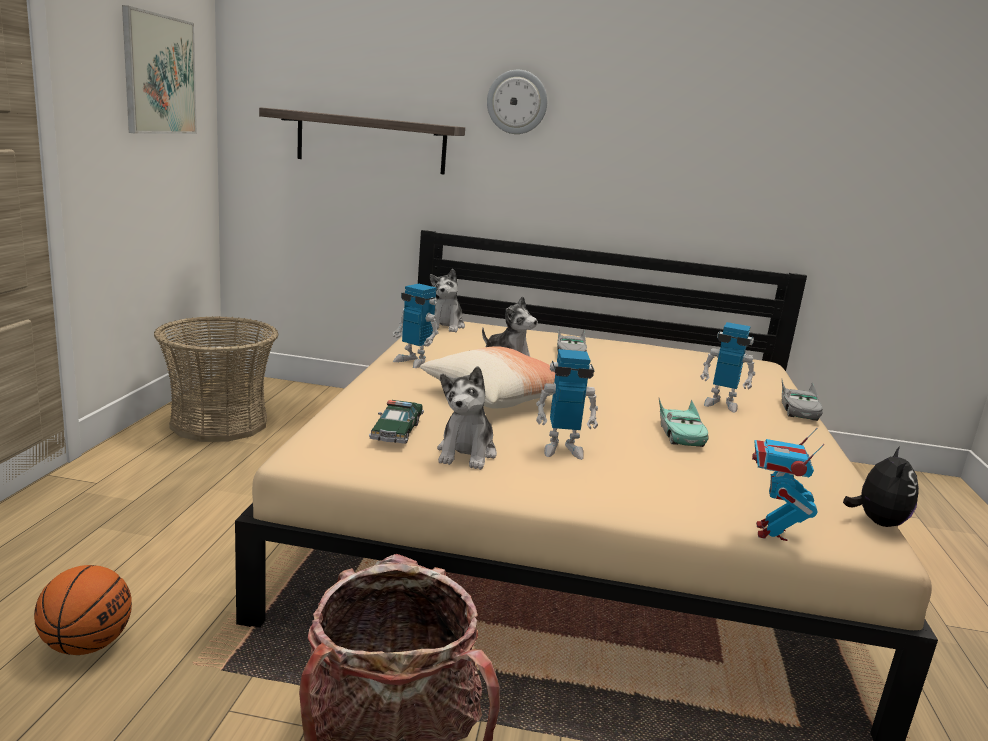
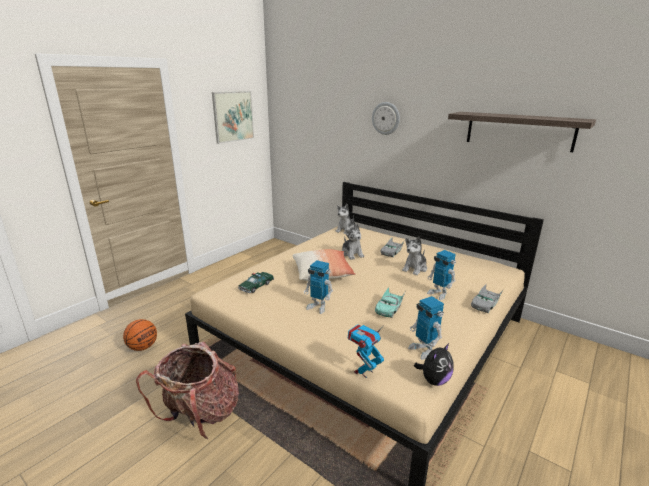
camera: 30 degrees right, 5 degrees up
basket [154,316,278,442] -> none
shelf [259,107,465,175] -> shelf moved to [448,112,596,152]
toy robot [393,284,439,368] -> toy robot moved to [408,296,444,360]
plush toy [437,366,497,470] -> plush toy moved to [402,237,427,275]

